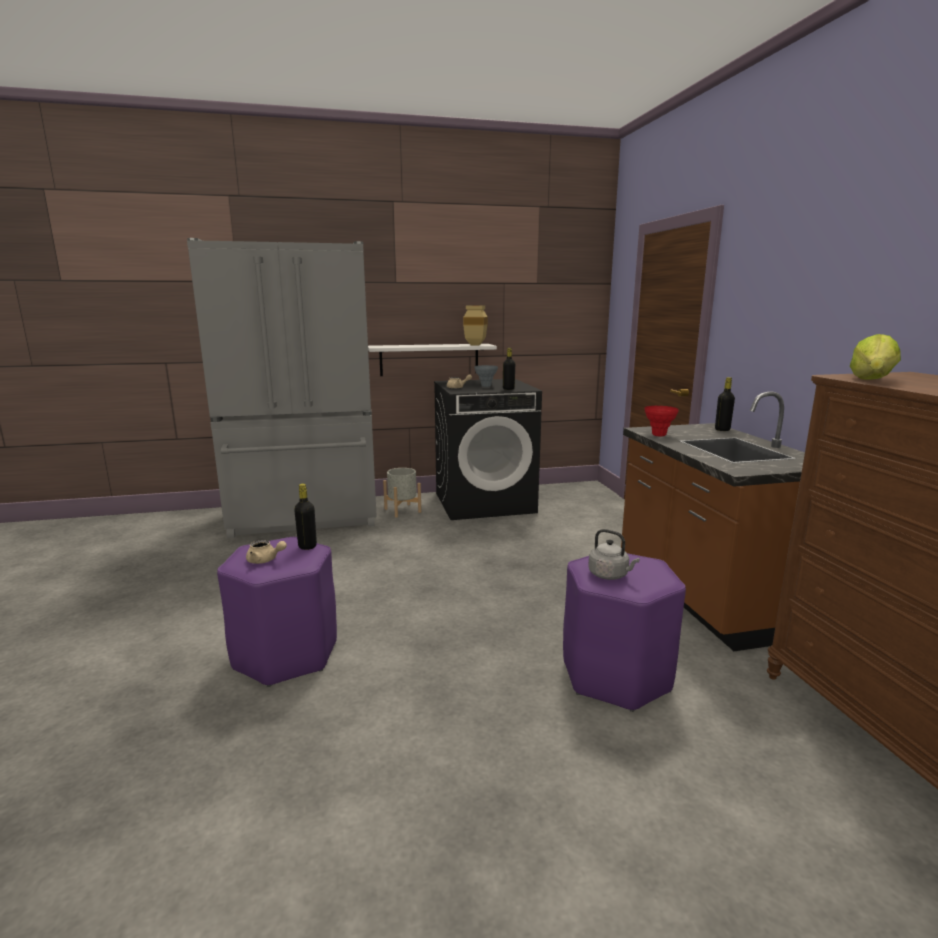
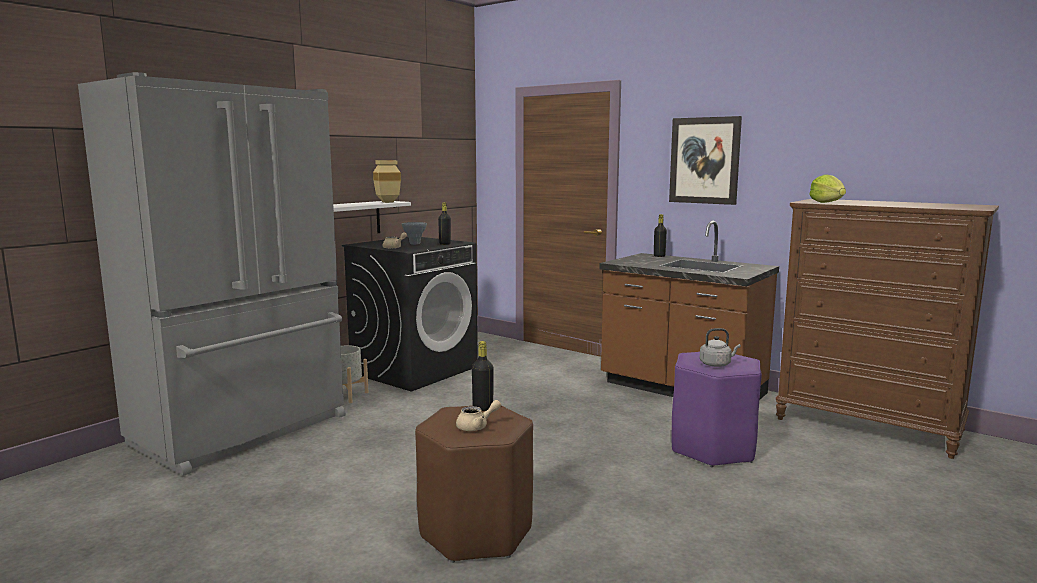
camera: 40 degrees left, 5 degrees down
purple stool [217,537,337,687] -> brown stool [415,406,533,563]
red vase [645,406,679,437] -> none
none -> picture [669,116,742,205]

